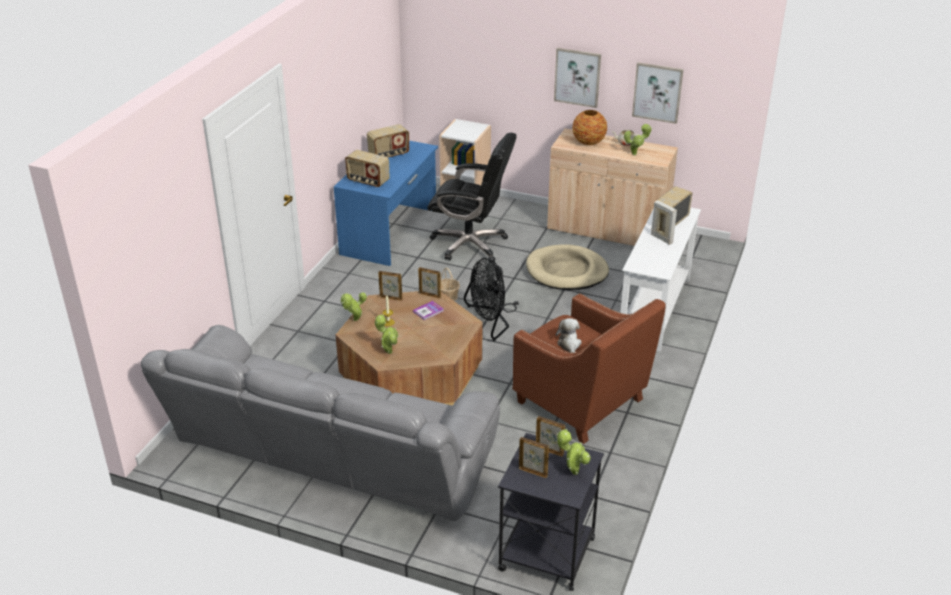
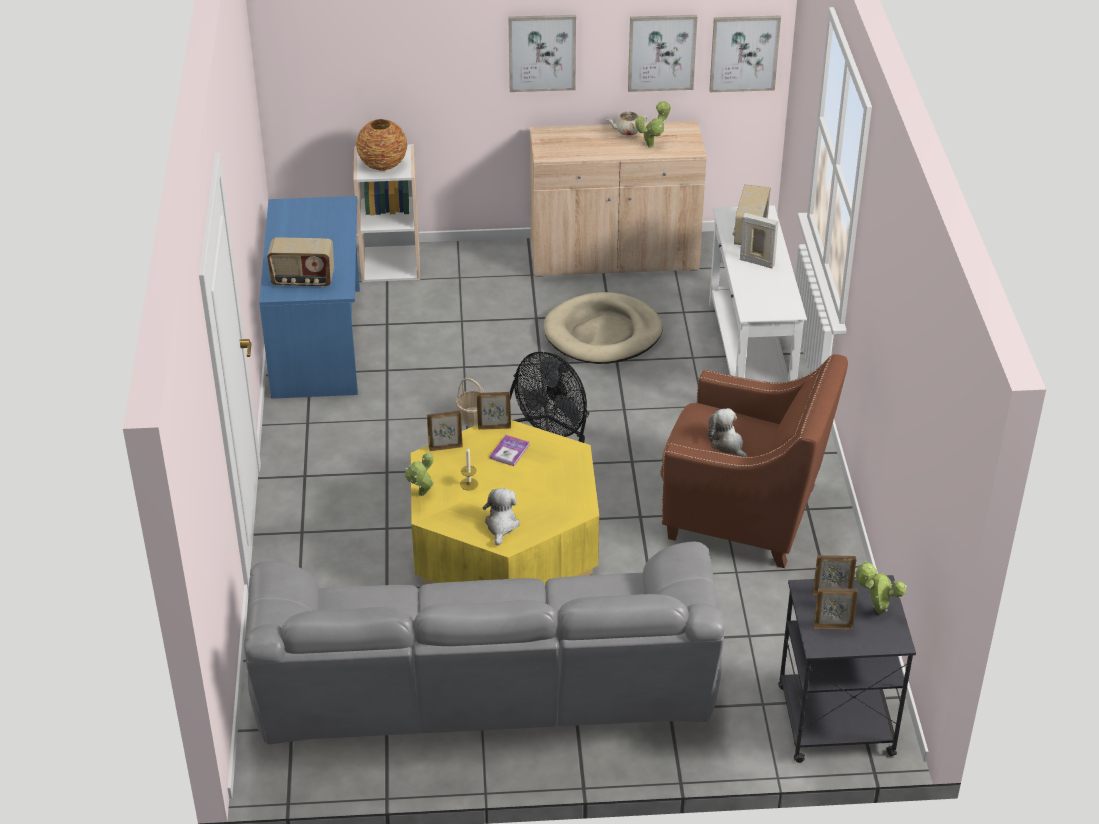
camera: 25 degrees left, 5 degrees up
brown coffee table [336,291,483,406] -> yellow coffee table [411,420,599,586]
radio [367,124,409,158] -> none
potted plant [375,315,398,354] -> plush toy [482,488,520,546]
black office chair [427,133,517,261] -> none
vase [572,110,607,145] -> vase moved to [356,119,407,171]
none -> picture [709,15,781,92]

